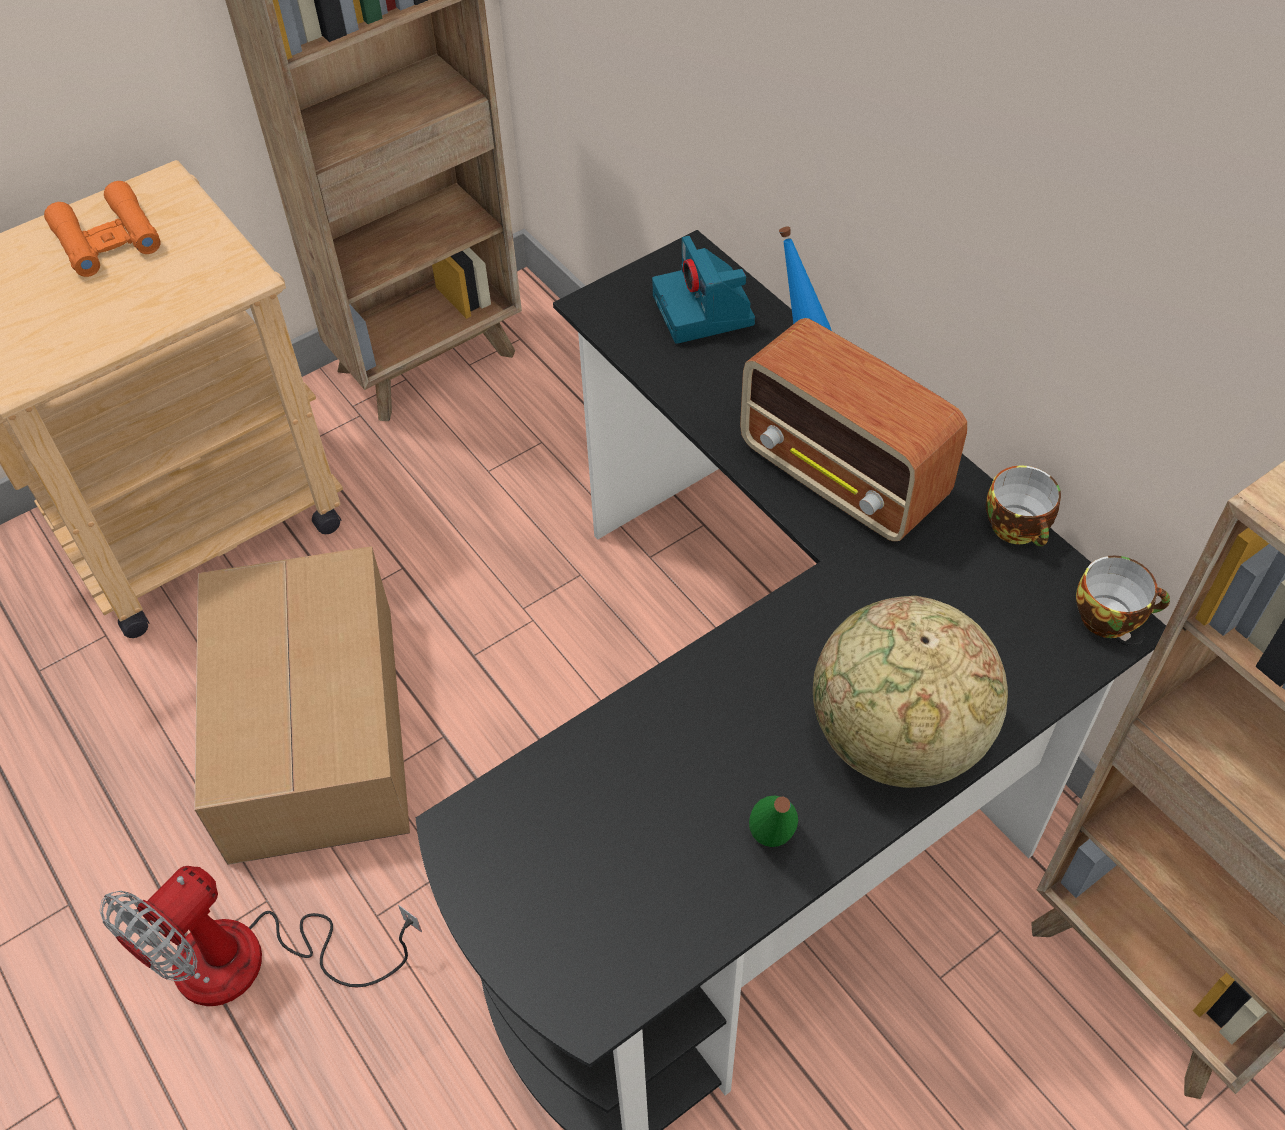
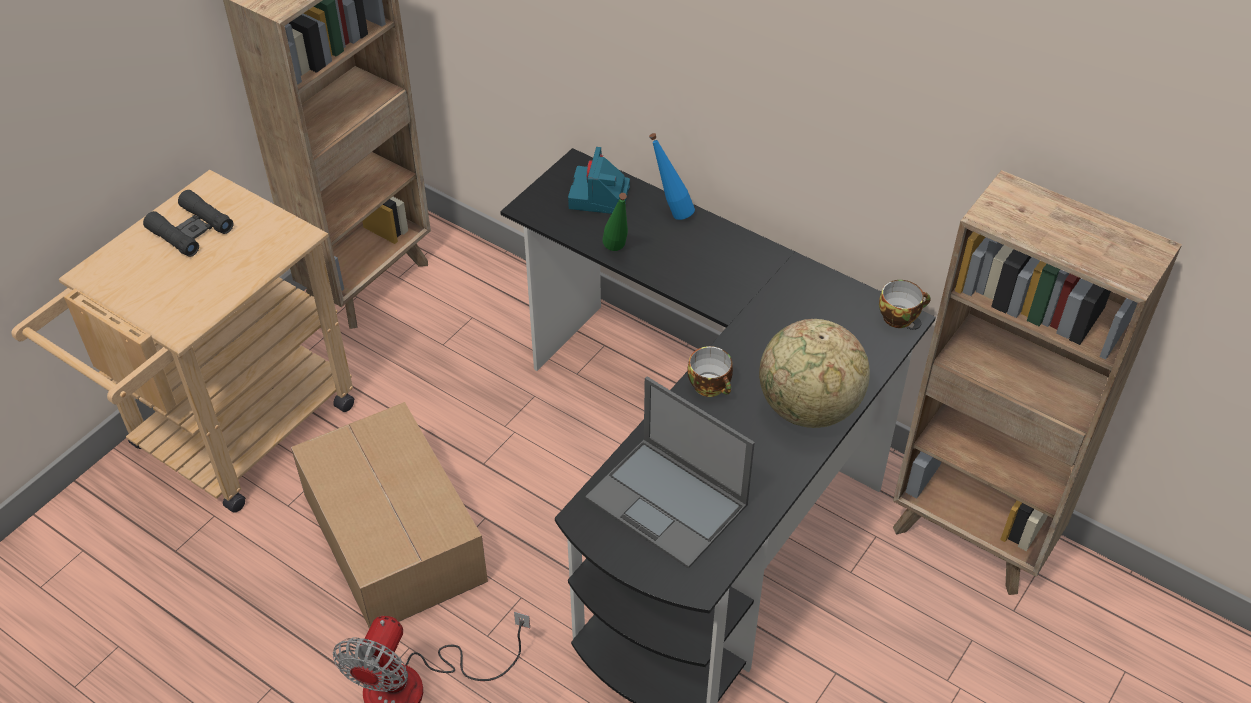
camera: 20 degrees left, 5 degrees down
orange binoculars [44,181,161,277] -> black binoculars [143,190,233,257]
camera [652,236,755,344] -> camera turned 45 degrees clockwise [568,147,630,214]
radio [740,318,967,541] -> none
green bottle [749,795,798,847] -> green bottle moved to [603,193,628,251]
cup [986,465,1061,546] -> cup moved to [687,346,733,397]
none -> laptop [585,377,755,569]

